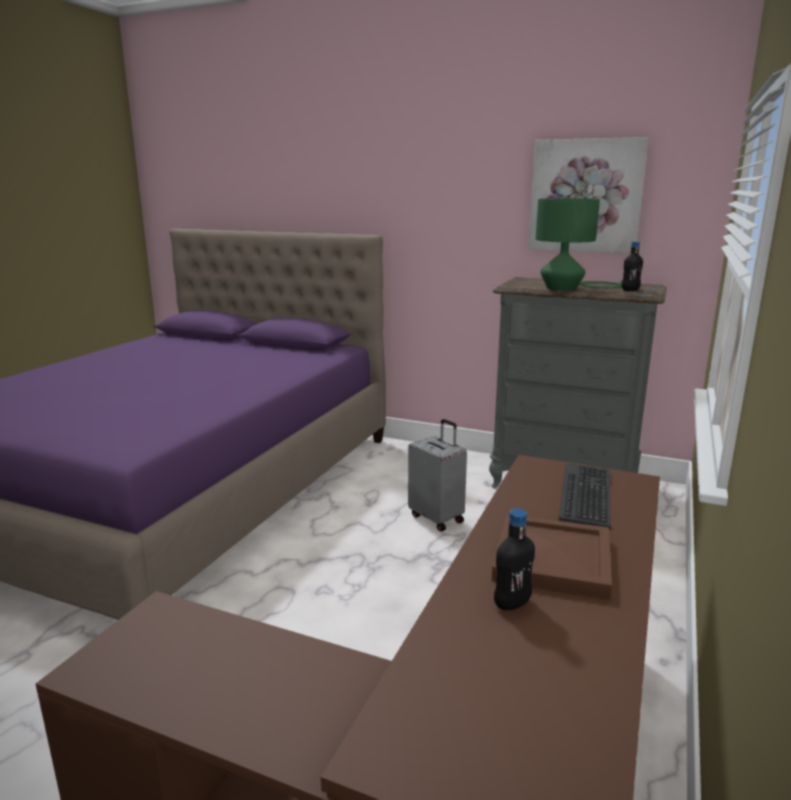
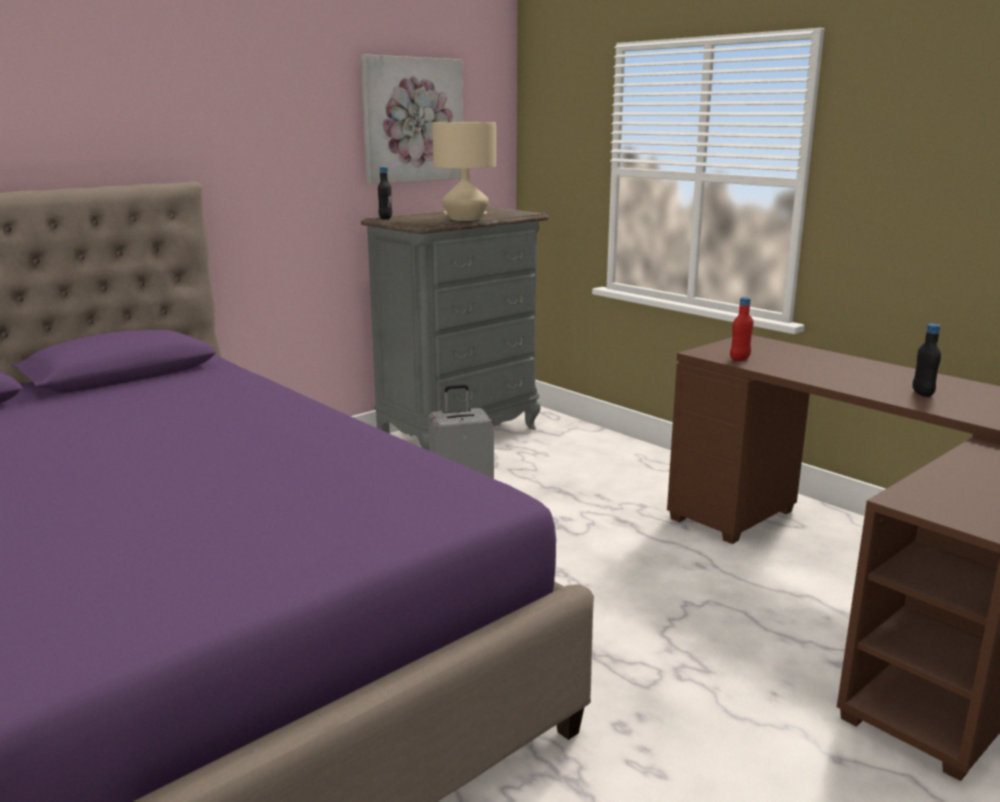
camera: 65 degrees left, 0 degrees up
brown tray [492,514,612,600] -> none
green table lamp [536,198,623,291] -> beige table lamp [432,122,496,221]
keyboard [558,463,611,529] -> none
black bottle [622,241,643,291] -> black bottle moved to [378,167,392,219]
none -> red bottle [730,297,753,361]

